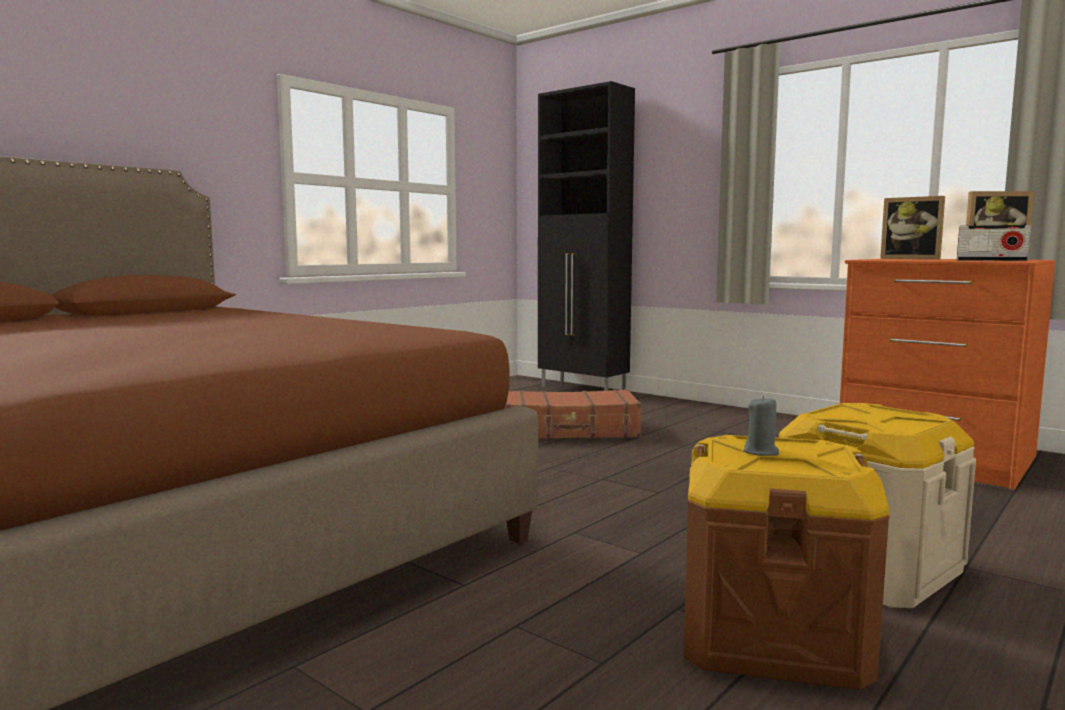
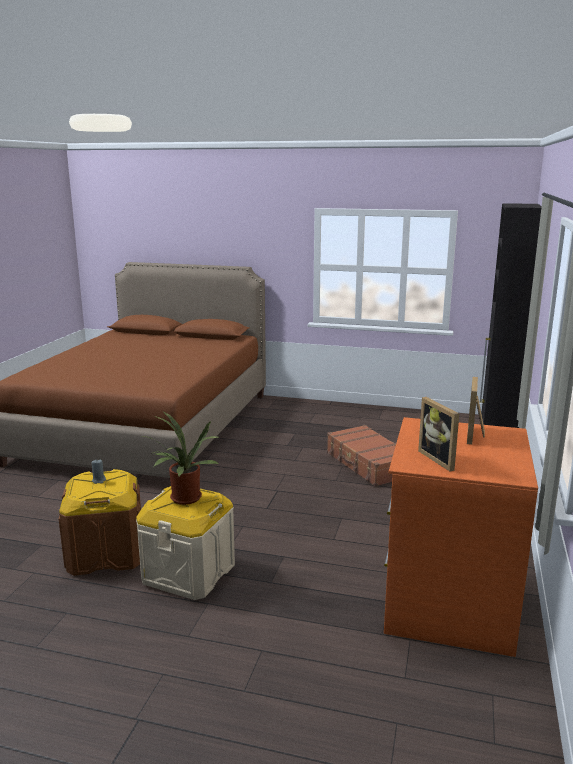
camera: 65 degrees right, 10 degrees up
radio [957,225,1031,261] -> none
none -> potted plant [139,412,218,505]

